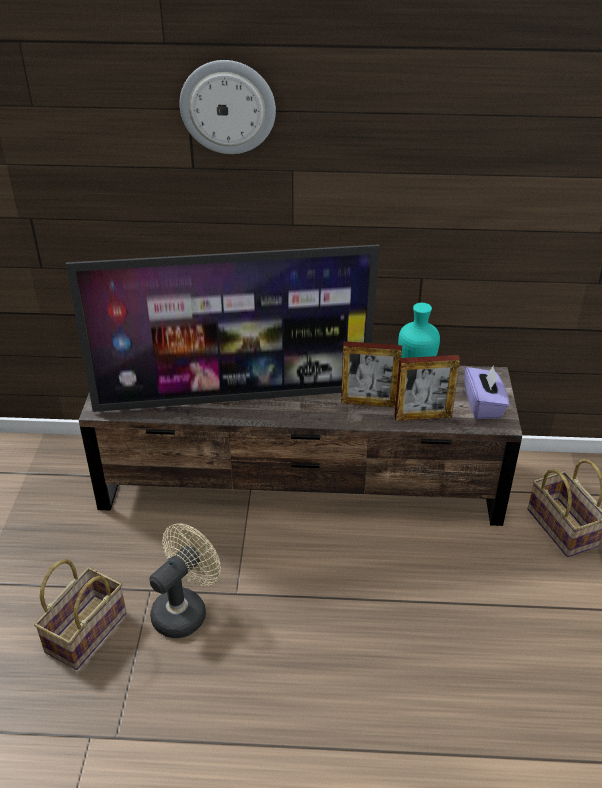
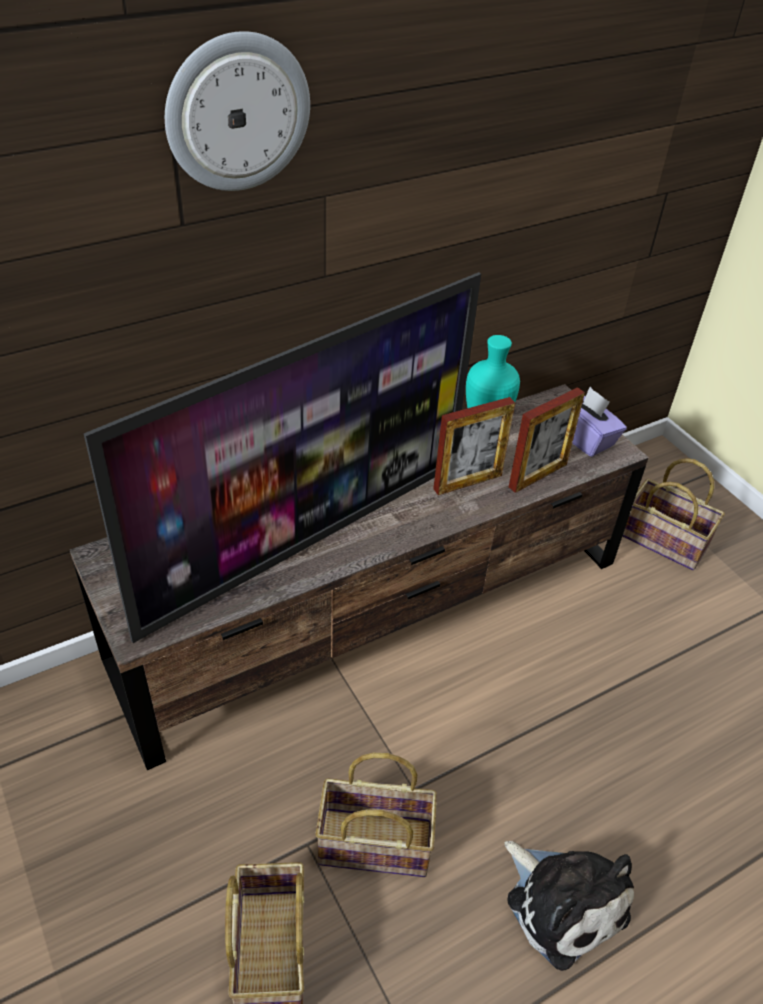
camera: 35 degrees left, 5 degrees up
beige fan [149,523,221,638] -> basket [316,753,437,877]
none -> plush toy [504,841,634,971]

